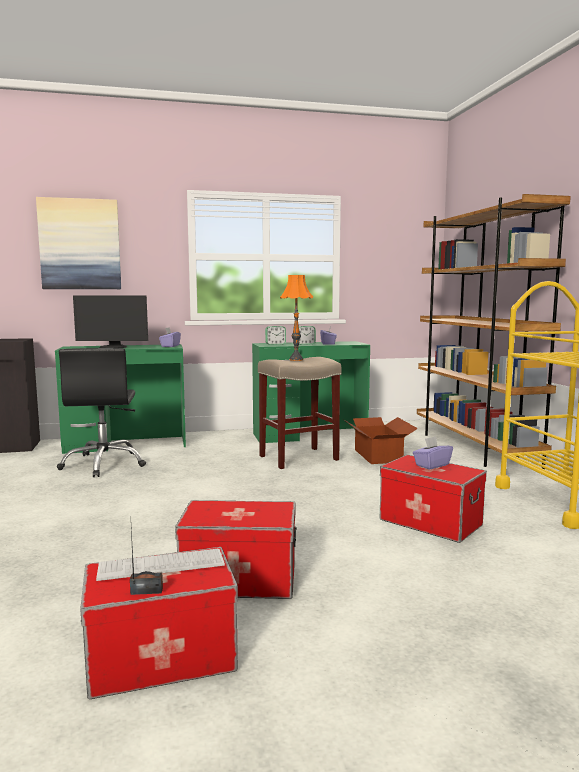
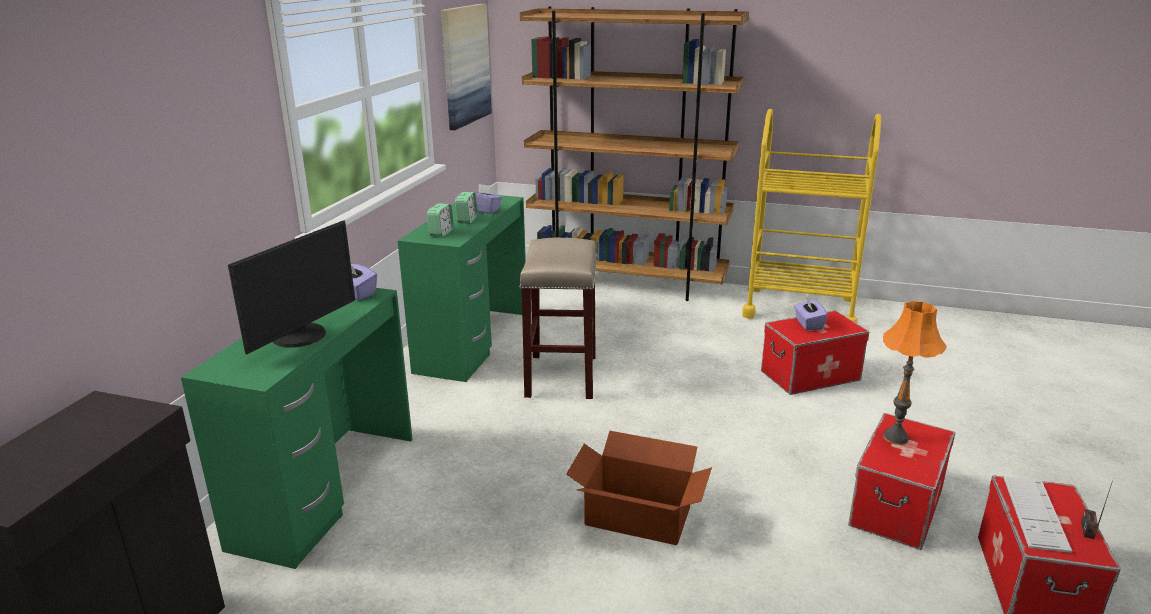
camera: 60 degrees left, 15 degrees up
picture [36,197,121,289] -> picture moved to [441,4,492,130]
black office chair [57,348,146,477] -> none
orange table lamp [280,275,313,361] -> orange table lamp moved to [883,301,947,445]
cardboard box [343,417,418,464] -> cardboard box moved to [566,431,712,545]

